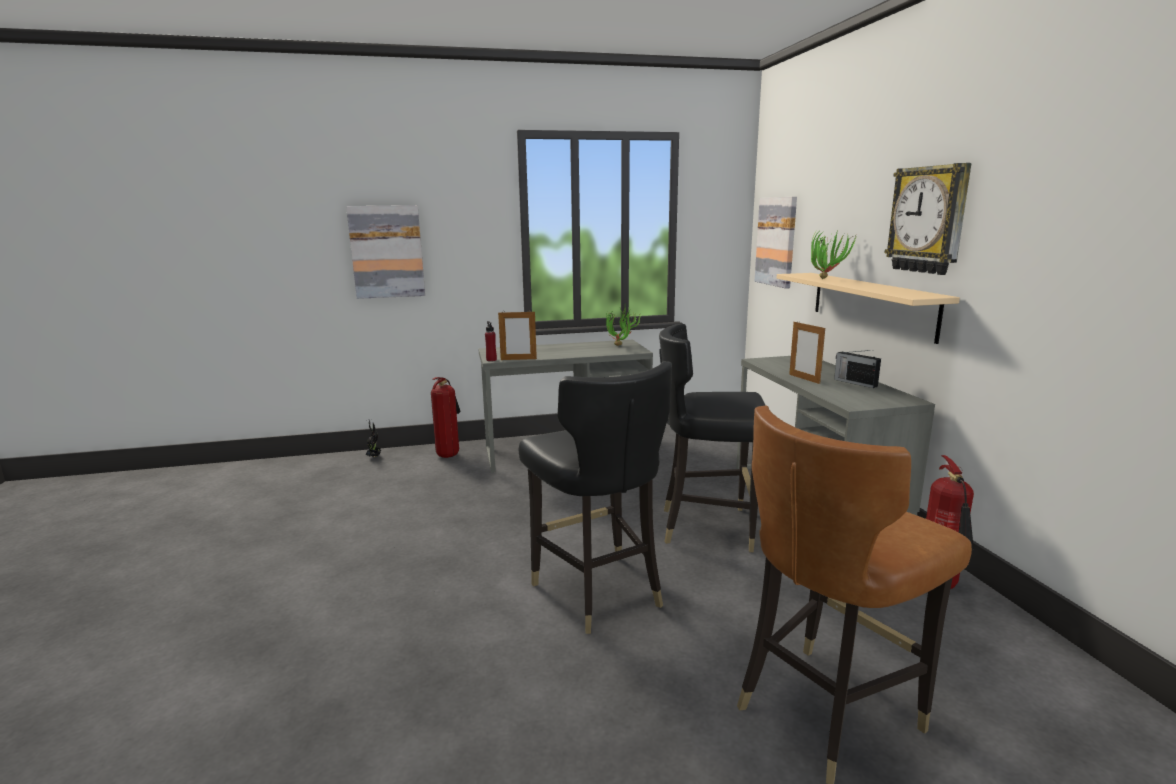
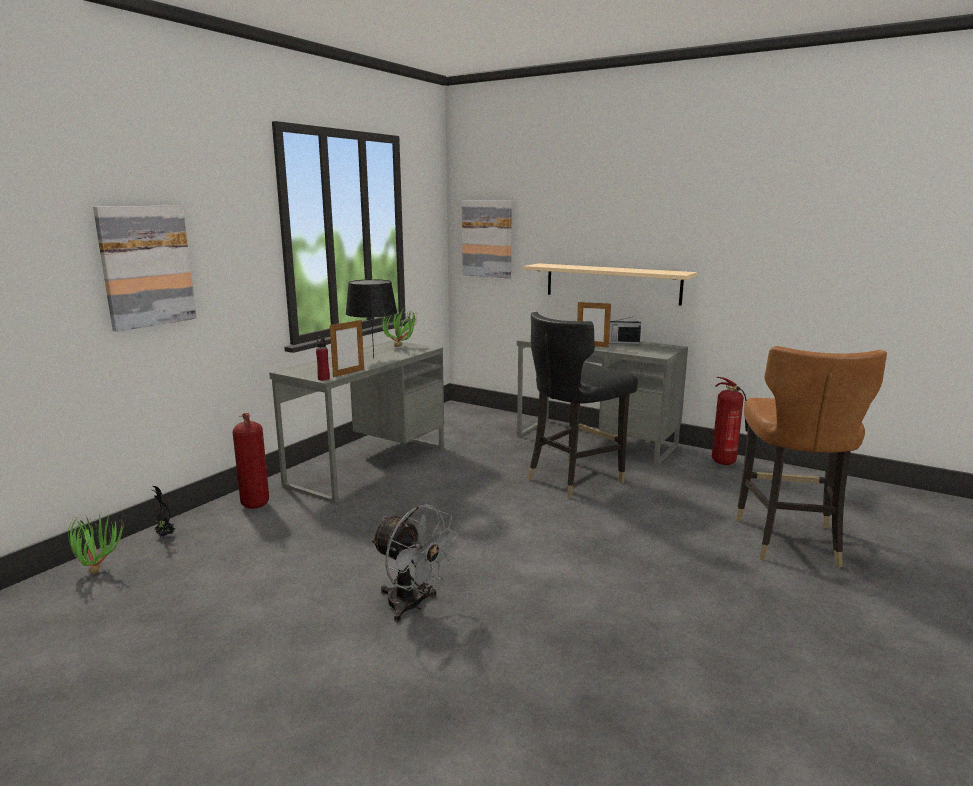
camera: 45 degrees left, 0 degrees up
black chair [519,361,672,634] -> none
potted plant [811,229,856,279] -> potted plant moved to [68,514,124,574]
wall clock [884,163,972,275] -> none
none -> black table lamp [345,279,397,359]
none -> grey fan [371,504,458,622]

